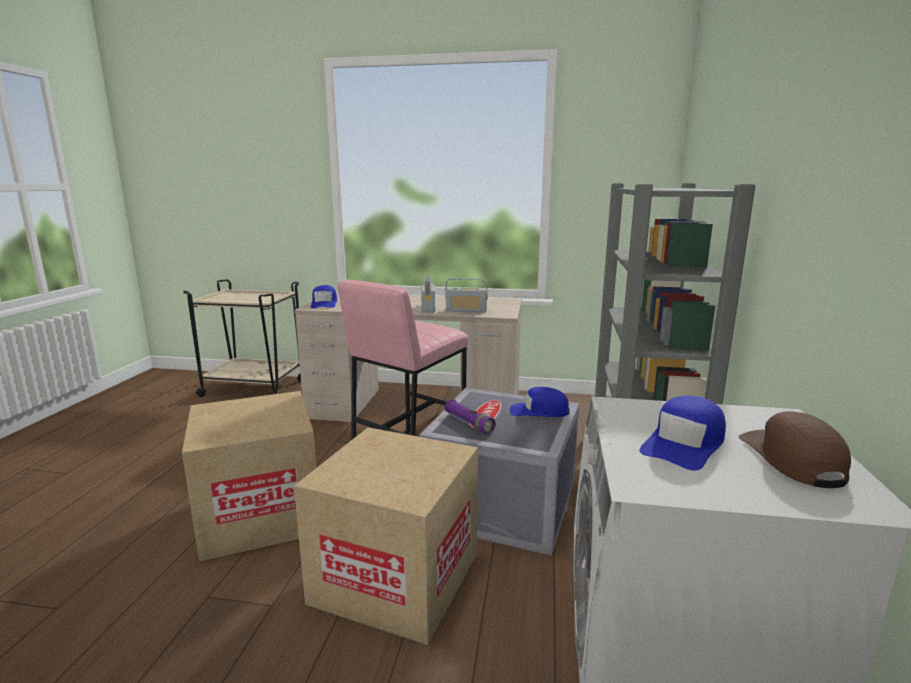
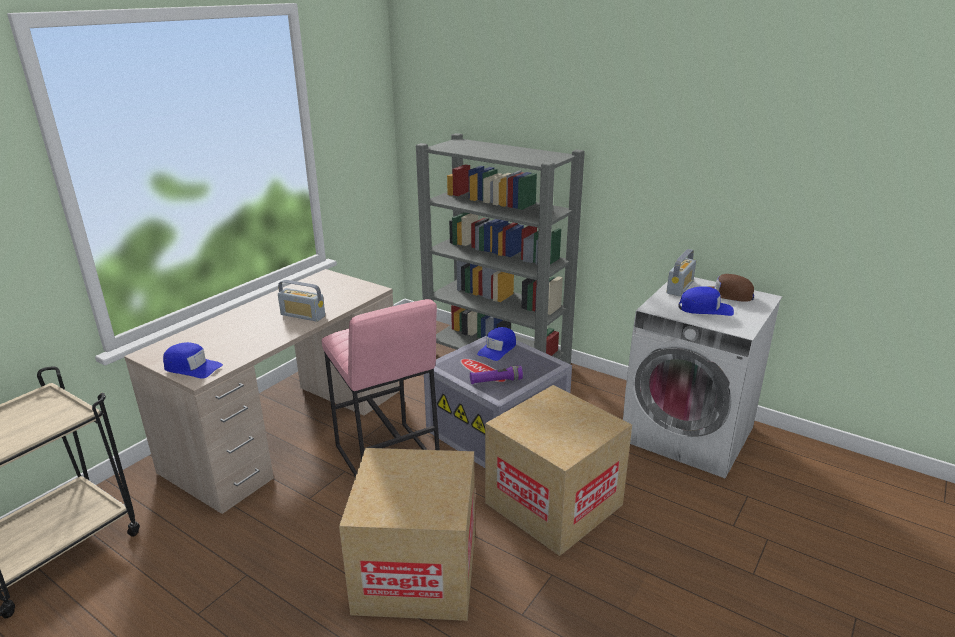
camera: 65 degrees left, 10 degrees up
radio [445,278,488,313] -> radio moved to [666,249,696,296]
blue cap [639,395,726,471] -> blue cap turned 60 degrees counterclockwise [678,286,734,316]

